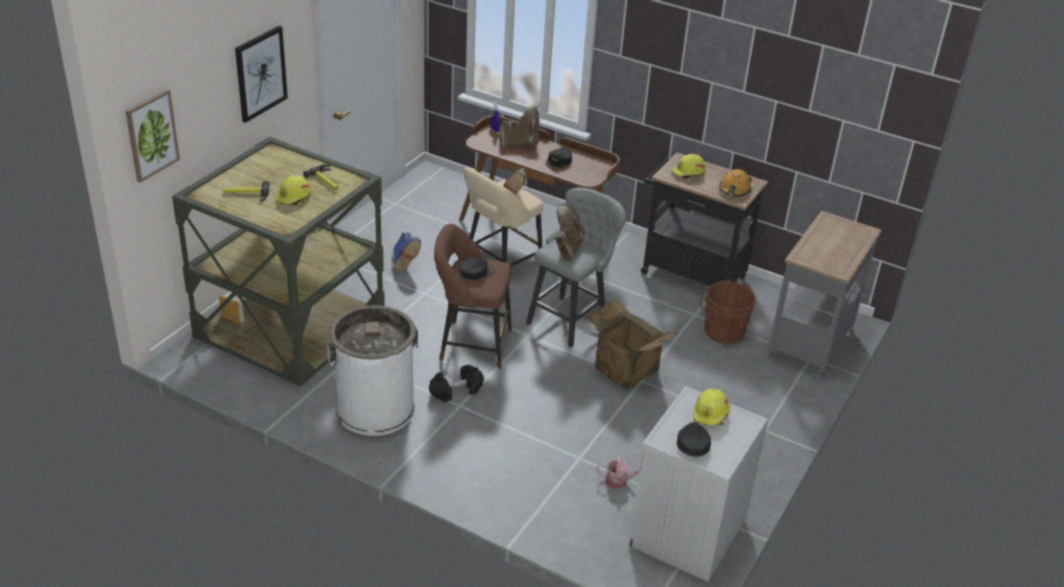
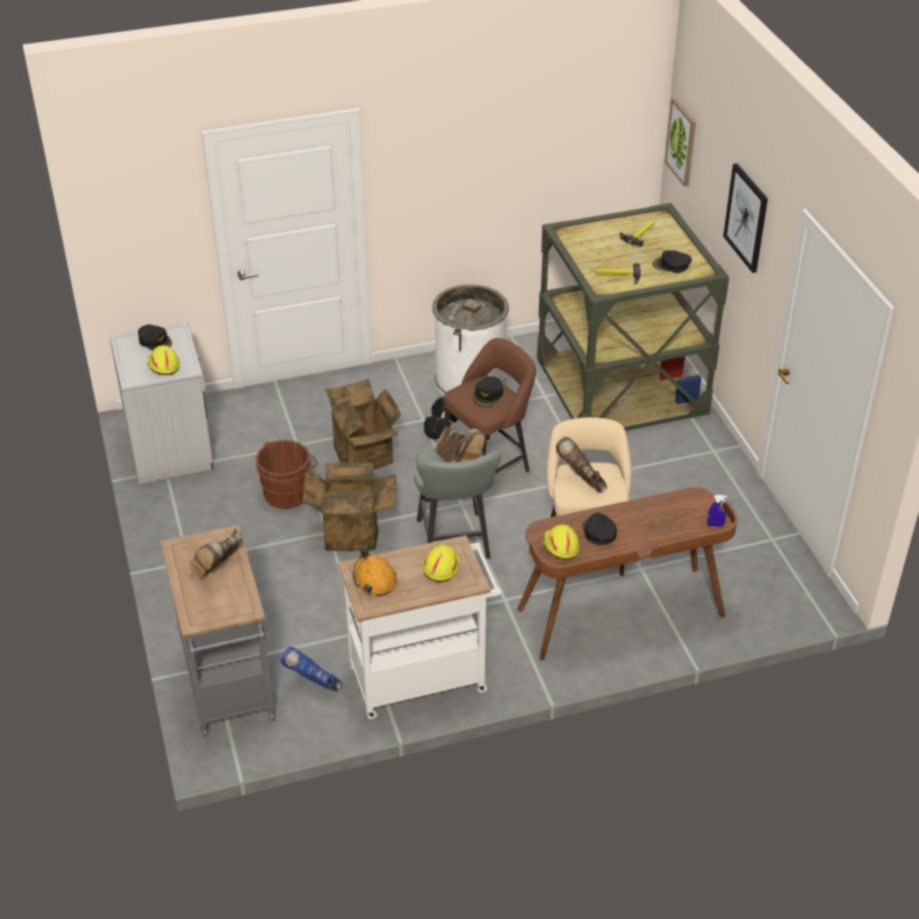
camera: 135 degrees right, 5 degrees up
yellow hard hat [275,175,311,206] -> yellow hard hat moved to [543,525,580,560]
blue boot [393,232,421,271] -> blue boot moved to [281,647,342,692]
brown boot [500,106,539,147] -> brown boot moved to [190,529,243,578]
watering can [597,455,642,488] -> none
black cart [641,153,768,286] -> white cart [338,535,502,719]
brown bucket [700,279,756,344] -> brown bucket moved to [256,440,318,509]
none -> cardboard box [325,379,401,470]
none -> black cap [653,250,692,273]

